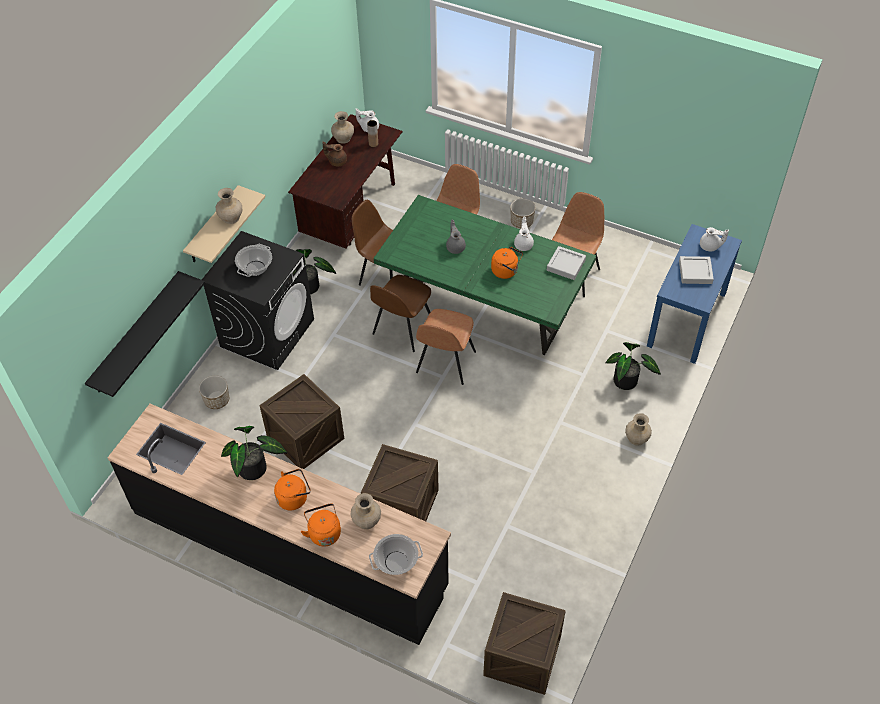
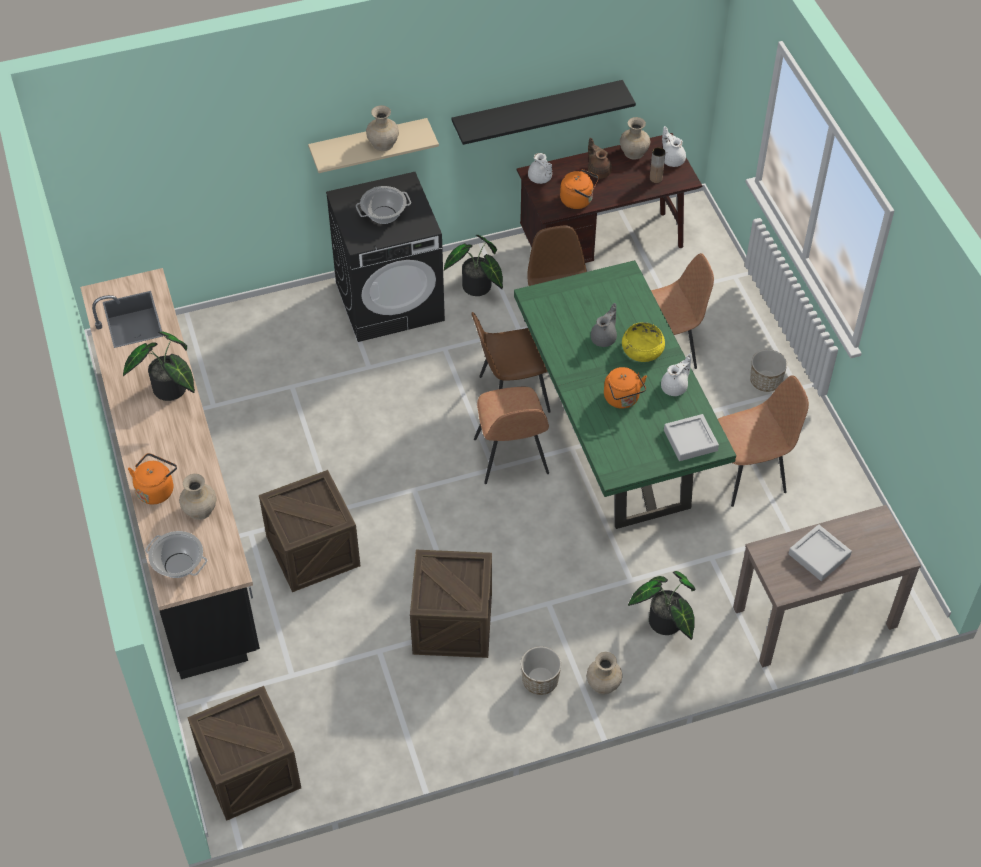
camera: 45 degrees right, 0 degrees up
black shelf [85,271,205,397] -> black shelf moved to [452,80,636,145]
planter [199,375,229,409] -> planter moved to [521,647,561,695]
crate [259,374,344,469] -> crate moved to [410,550,492,658]
orange kettle [274,469,311,510] -> orange kettle moved to [560,169,599,209]
brown chair [416,309,476,385] -> brown chair turned 75 degrees counterclockwise [474,387,549,484]
blue console table [647,224,742,364] -> brown console table [733,505,921,667]
white teapot [700,227,729,252] -> white teapot moved to [528,153,552,184]
none -> yellow bowl [622,322,665,362]

